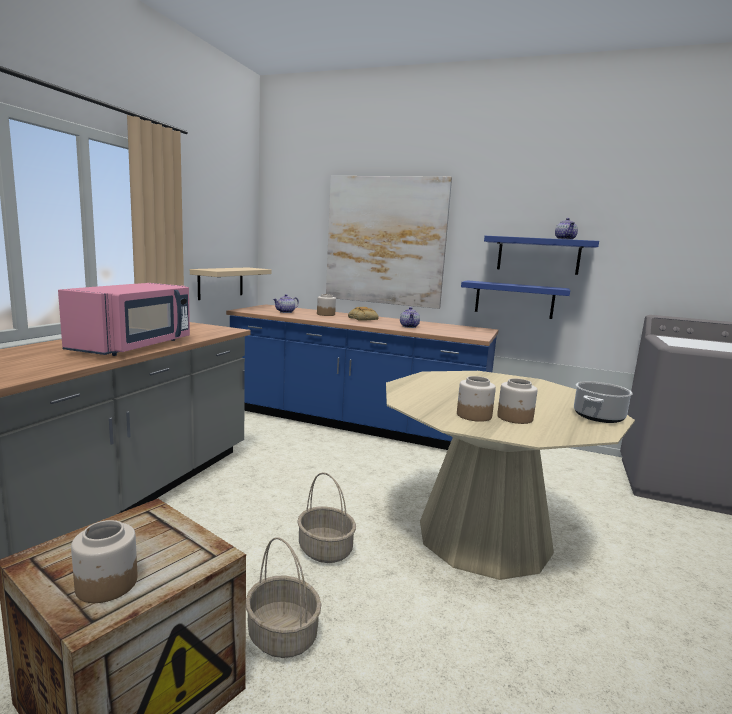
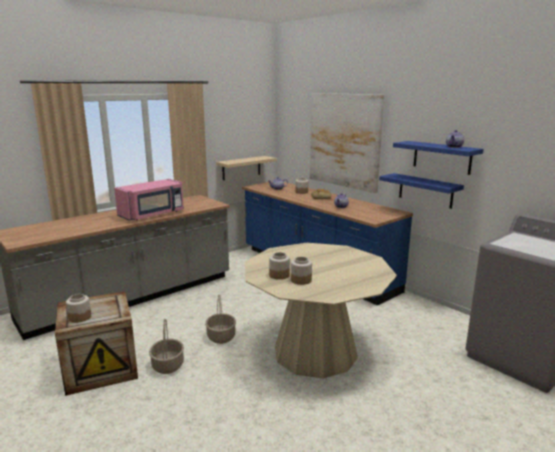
camera: 30 degrees right, 5 degrees up
cooking pot [574,381,633,423] -> none

